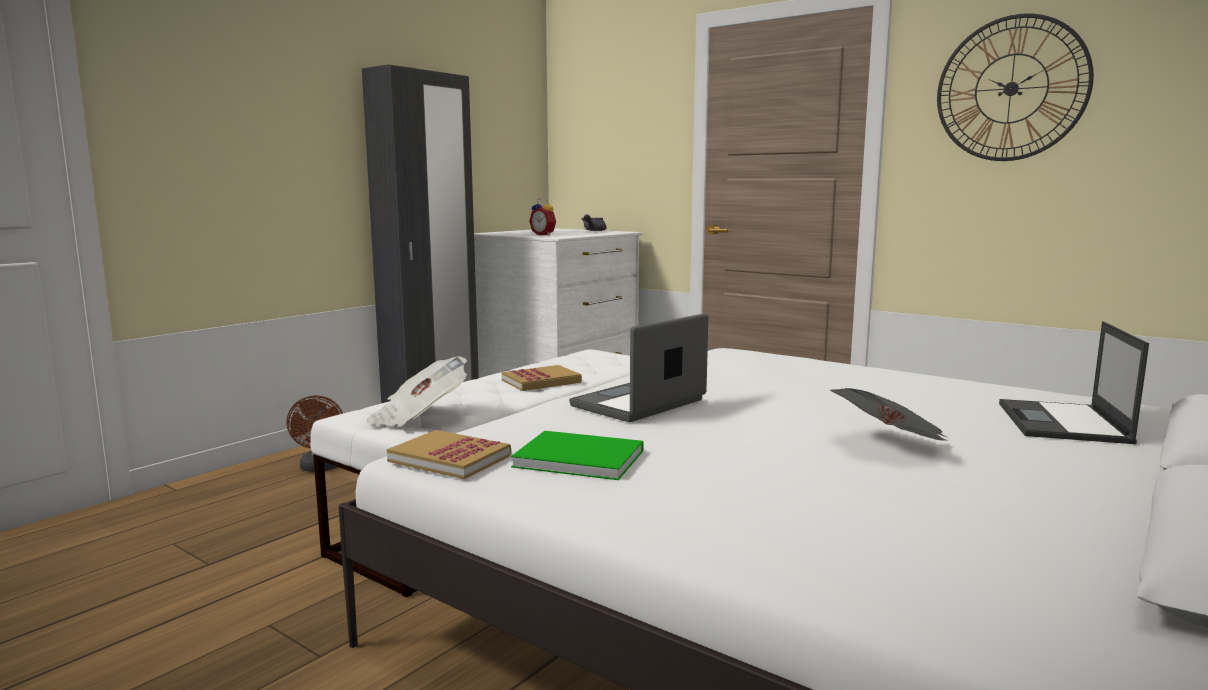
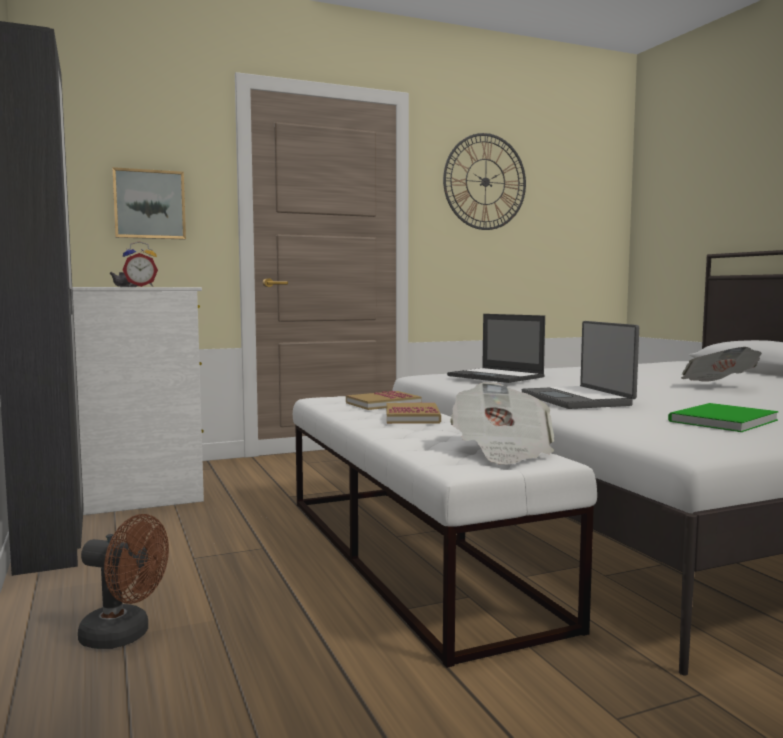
camera: 60 degrees left, 5 degrees down
book [387,430,511,479] -> book moved to [346,391,421,410]
laptop [999,321,1149,444] -> laptop moved to [447,314,545,383]
none -> picture [112,167,186,240]

